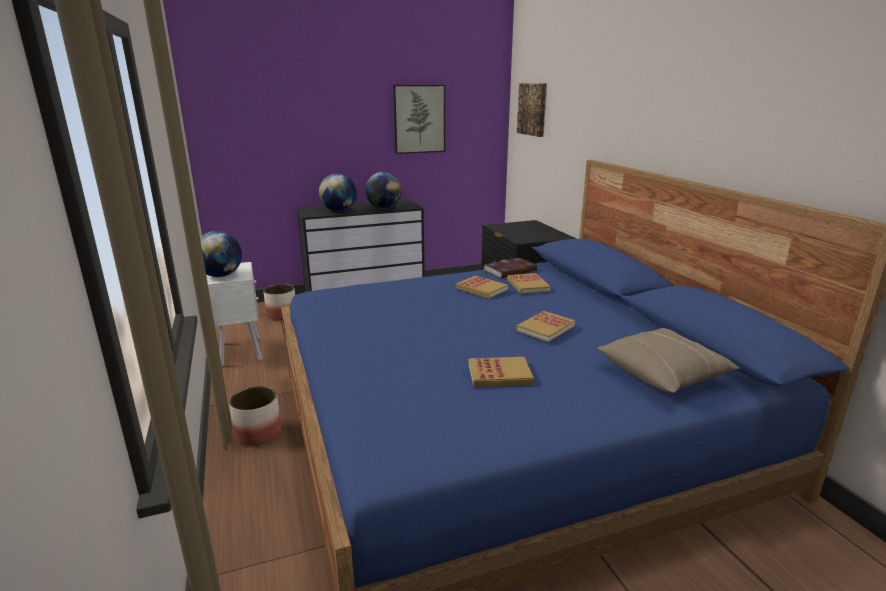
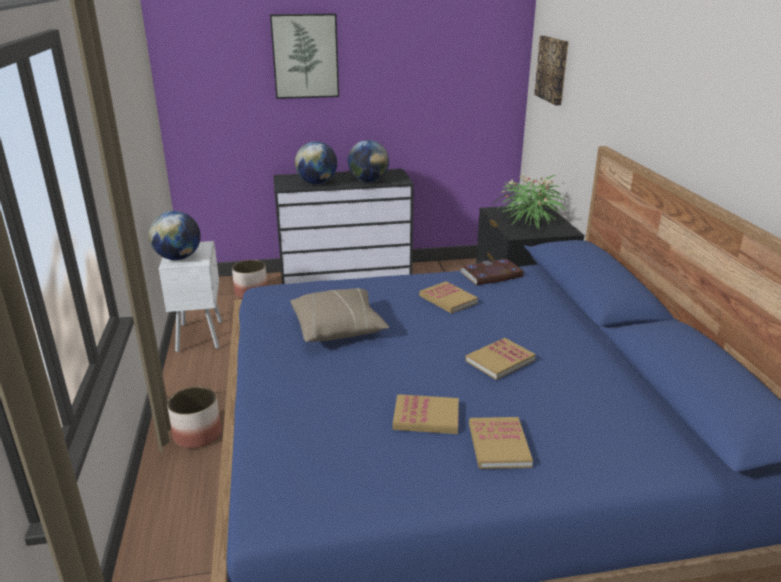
camera: 10 degrees right, 5 degrees up
picture [393,85,445,154] -> picture moved to [270,14,339,99]
book [507,273,551,294] -> book moved to [469,417,533,469]
beige pillow [597,328,740,393] -> beige pillow moved to [290,288,389,342]
none -> potted plant [489,175,570,228]

